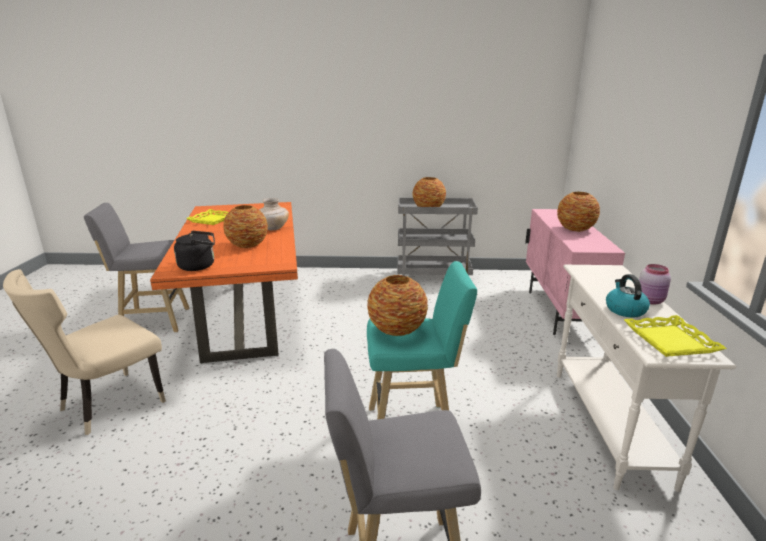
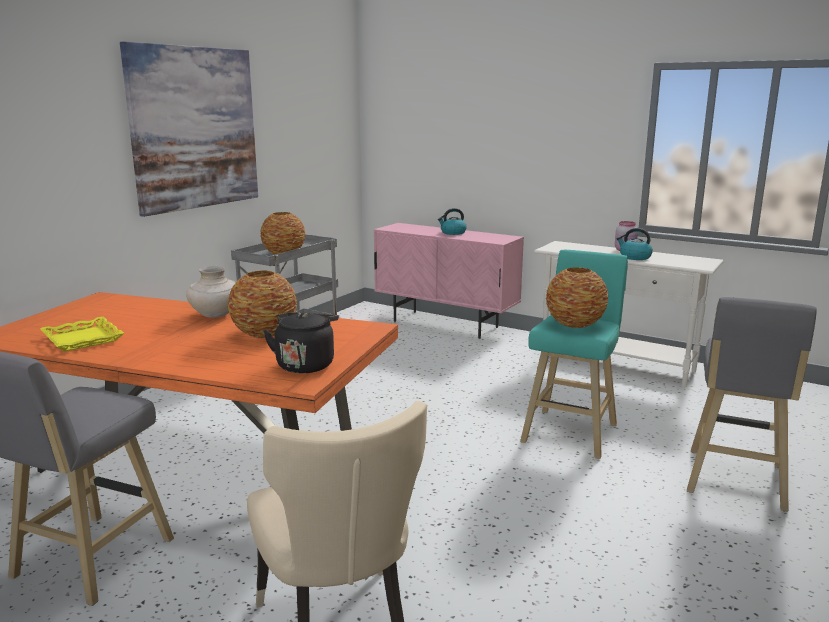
camera: 60 degrees left, 5 degrees down
vase [557,192,600,232] -> kettle [438,208,467,235]
yellow tray [623,315,727,357] -> none
none -> picture [120,42,258,217]

